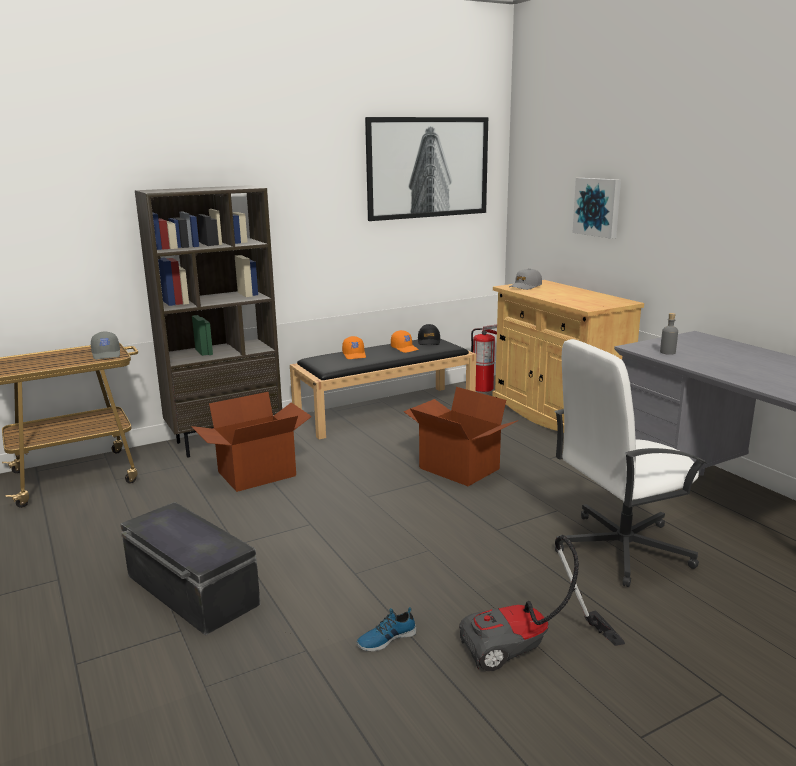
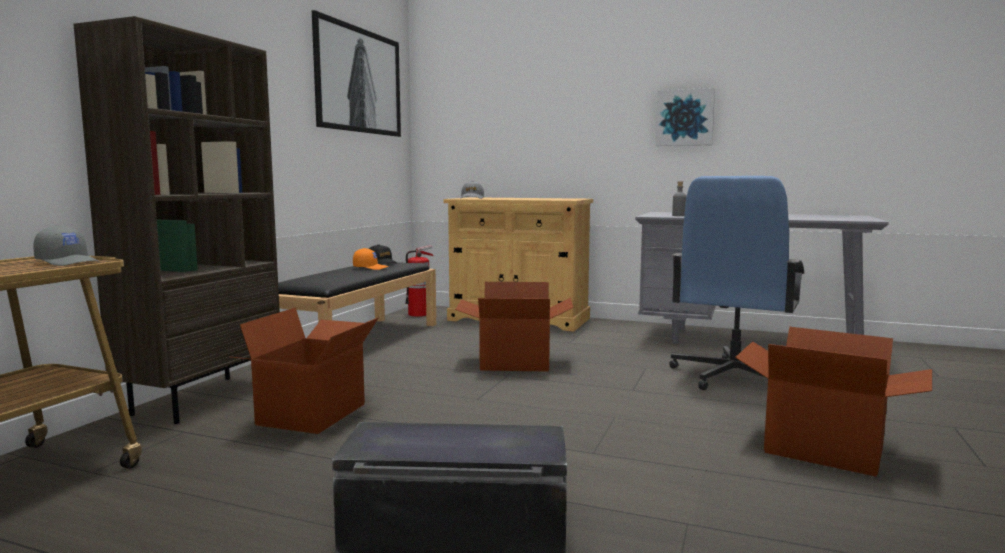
camera: 40 degrees left, 10 degrees down
orange cap [342,336,366,359] -> none
shoe [356,607,417,651] -> none
vacuum cleaner [459,535,625,671] -> cardboard box [735,327,932,477]
white office chair [554,339,707,587] -> blue office chair [669,176,804,390]
picture [573,178,621,239] -> picture moved to [656,88,715,146]

